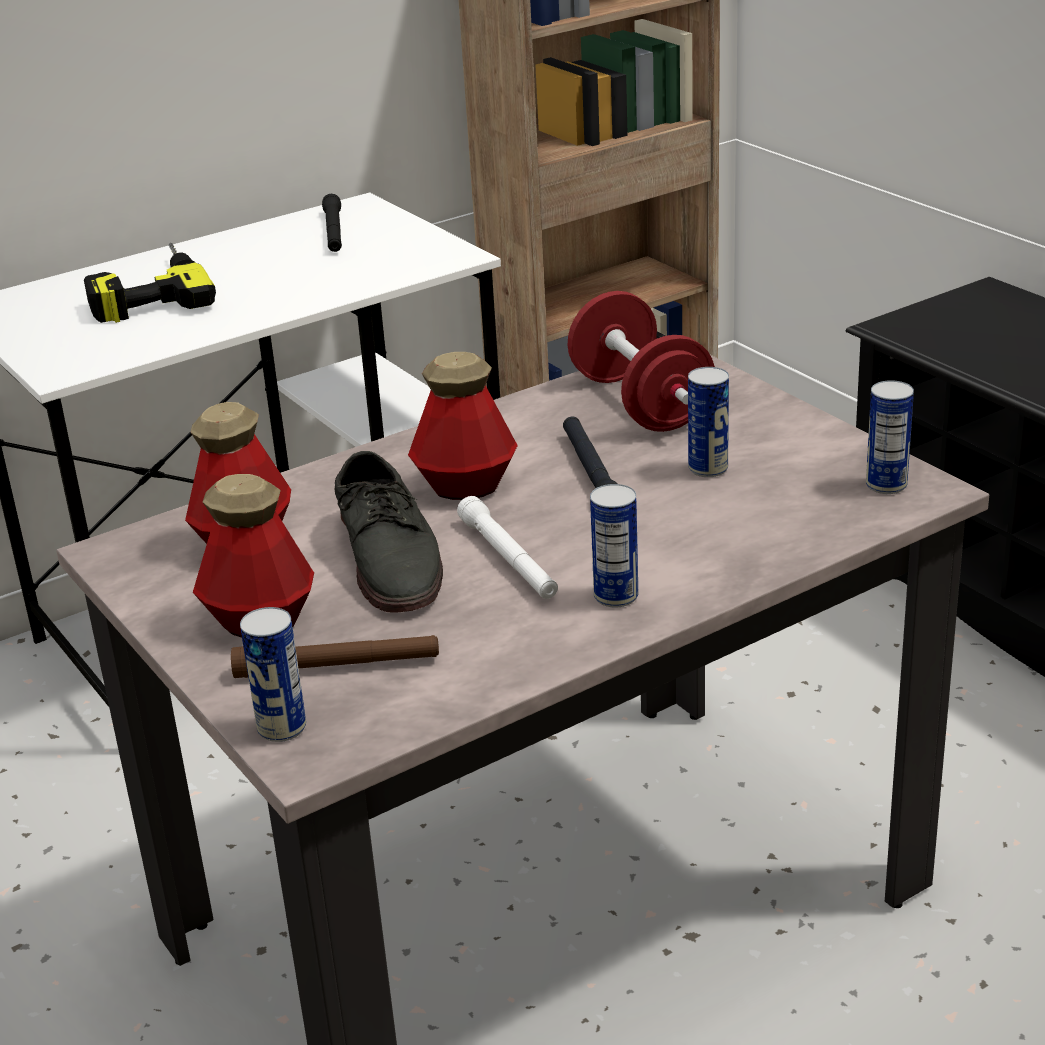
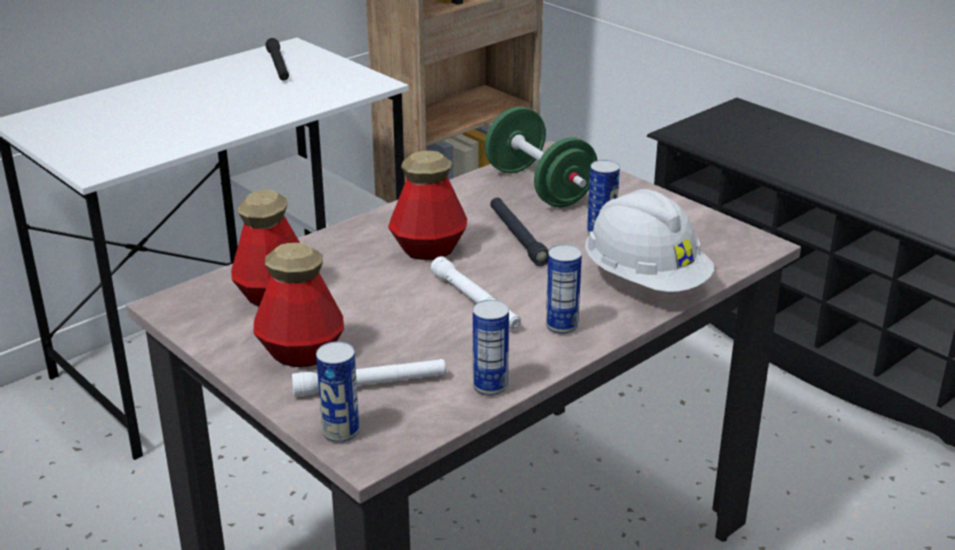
camera: 10 degrees left, 0 degrees up
power drill [84,242,216,323] -> none
brown flashlight [231,635,439,678] -> white flashlight [292,359,446,397]
grey shoe [334,451,443,613] -> none
red dumbbell [568,291,715,432] -> green dumbbell [485,106,597,207]
can [866,380,914,494] -> can moved to [473,300,509,396]
none -> white hard hat [585,189,714,292]

